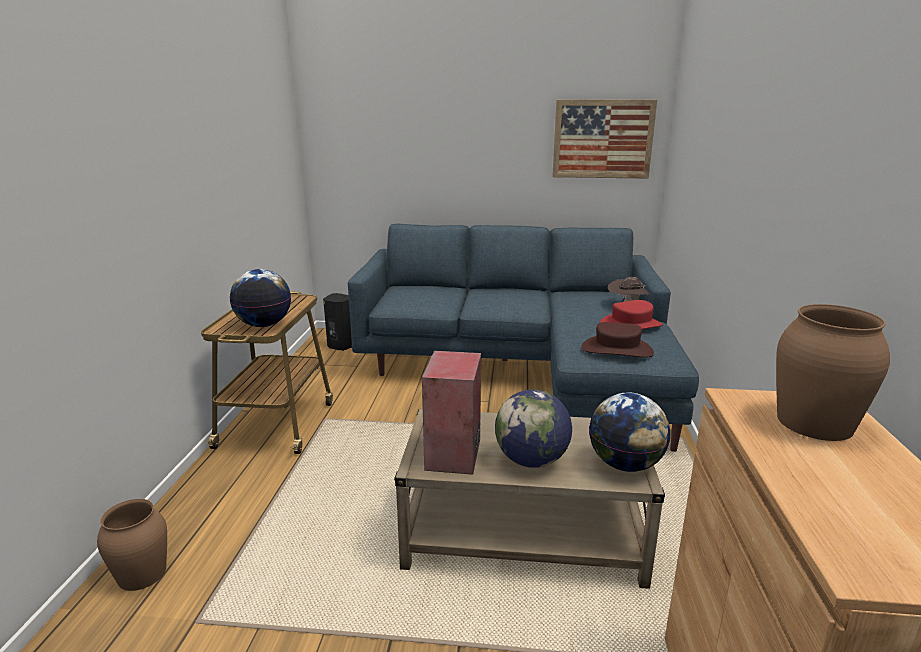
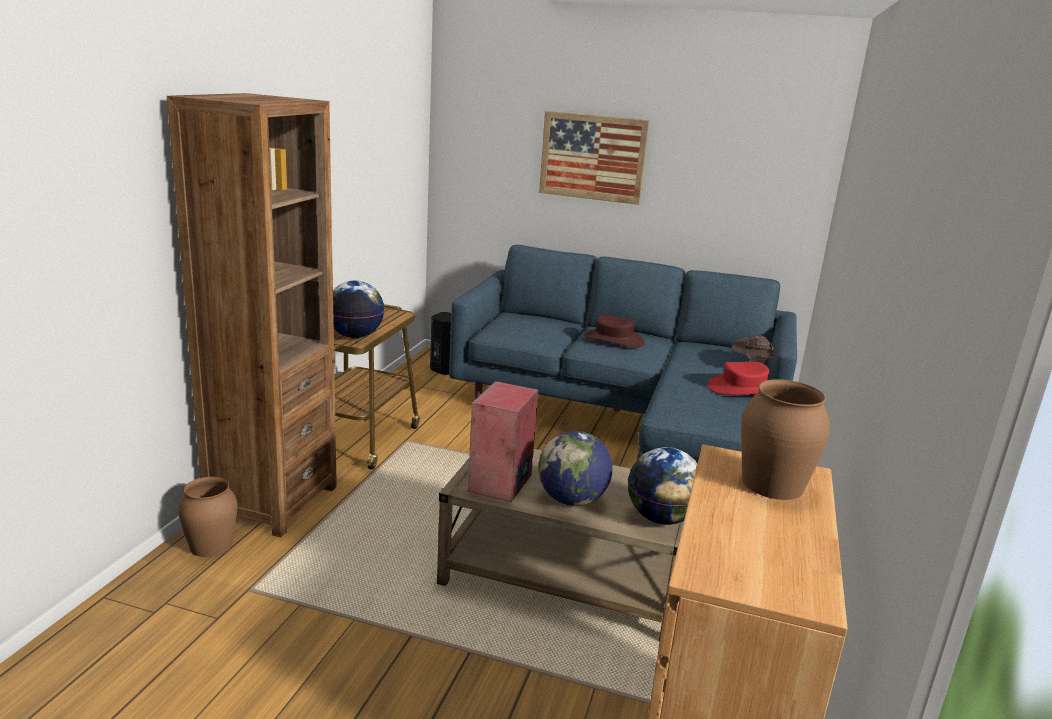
camera: 10 degrees right, 0 degrees up
picture [552,99,657,179] -> picture moved to [539,111,650,205]
brown hat [581,322,654,357] -> brown hat moved to [584,315,645,348]
none -> brown bookcase [167,93,337,538]

